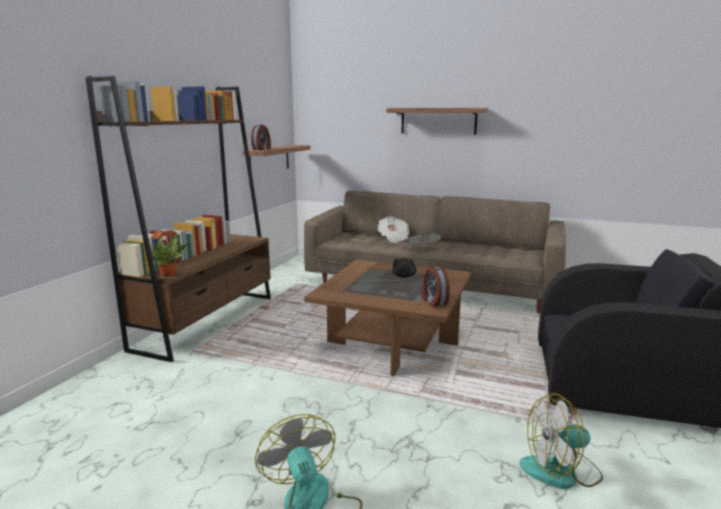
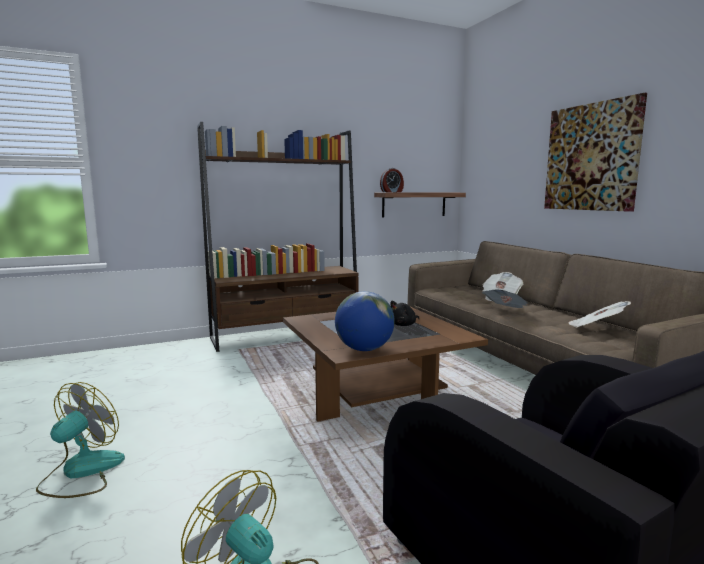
camera: 45 degrees right, 5 degrees down
potted plant [142,230,188,277] -> none
shelf [386,108,488,135] -> picture [544,93,647,212]
alarm clock [422,266,450,307] -> globe [335,291,395,351]
none -> newspaper [569,301,631,328]

